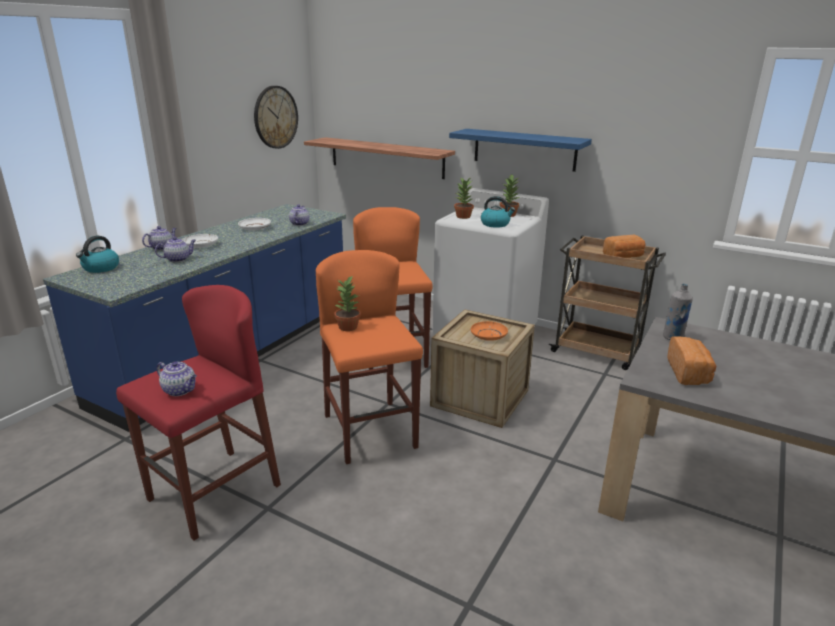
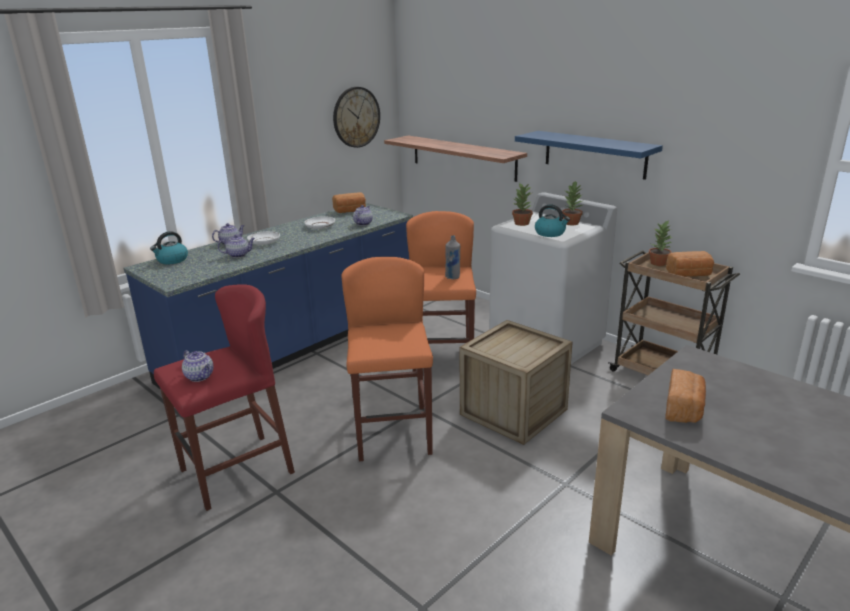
camera: 15 degrees right, 0 degrees up
potted plant [334,275,361,331] -> potted plant moved to [649,220,672,266]
orange plate [471,321,508,341] -> none
grey bottle [663,284,693,340] -> grey bottle moved to [445,236,460,279]
none -> bread [332,192,366,213]

